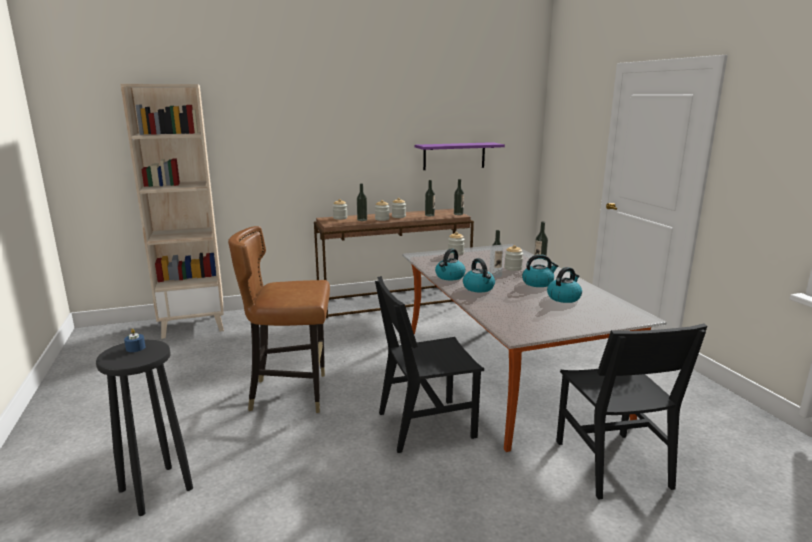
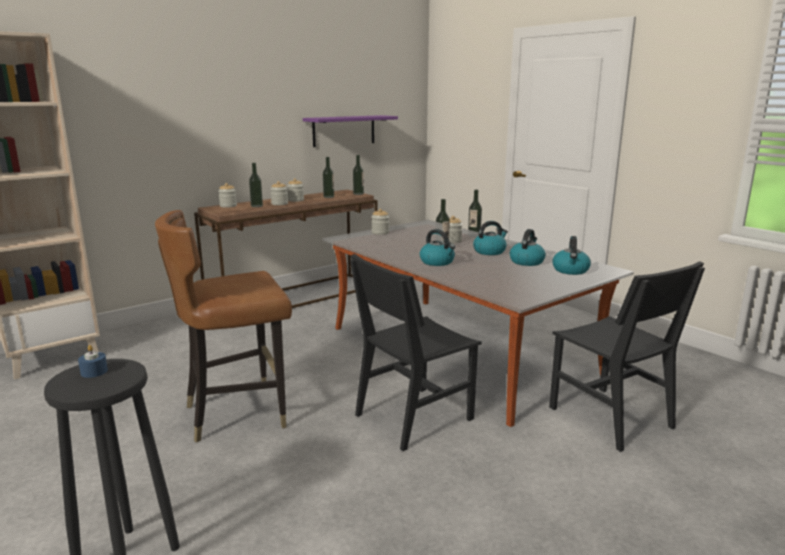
camera: 20 degrees left, 0 degrees up
kettle [435,249,466,280] -> kettle moved to [552,236,591,275]

